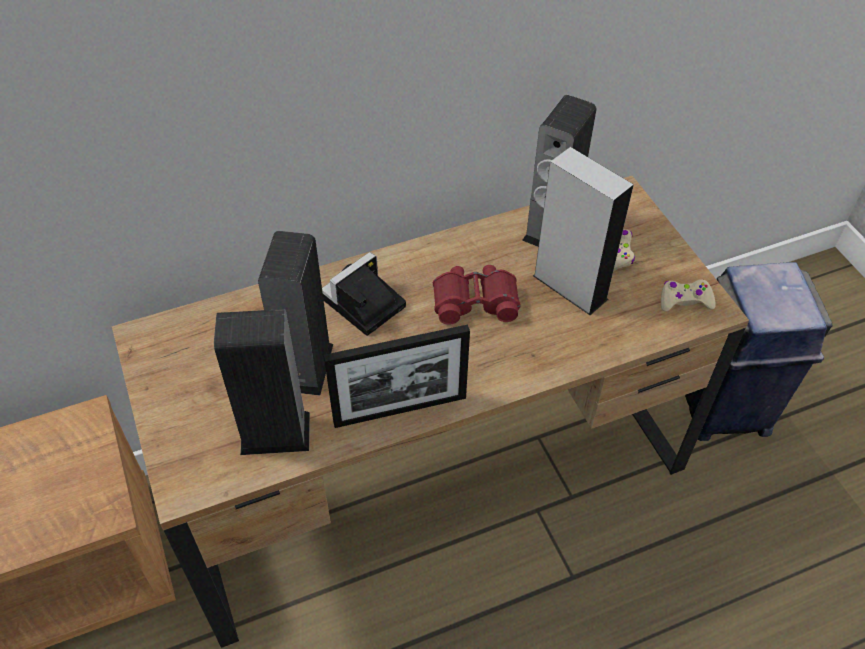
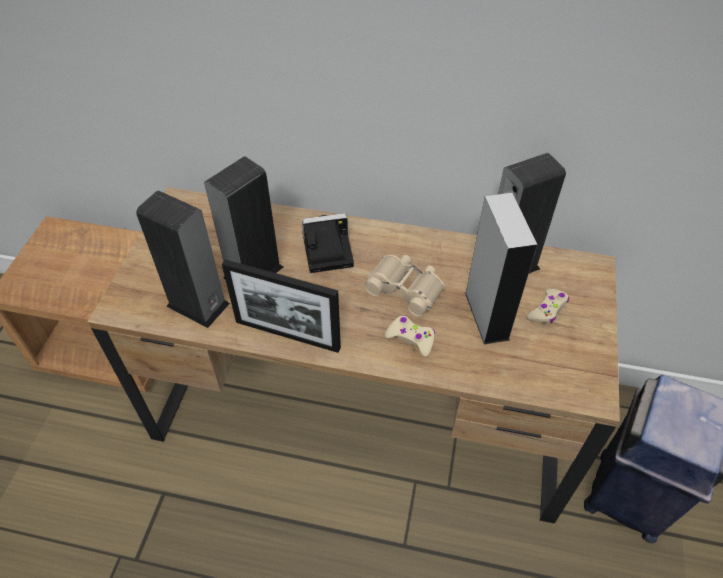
camera: 35 degrees right, 0 degrees up
red binoculars [433,265,521,325] -> beige binoculars [365,255,445,316]
beige game controller [661,280,716,312] -> beige game controller moved to [385,315,435,357]

